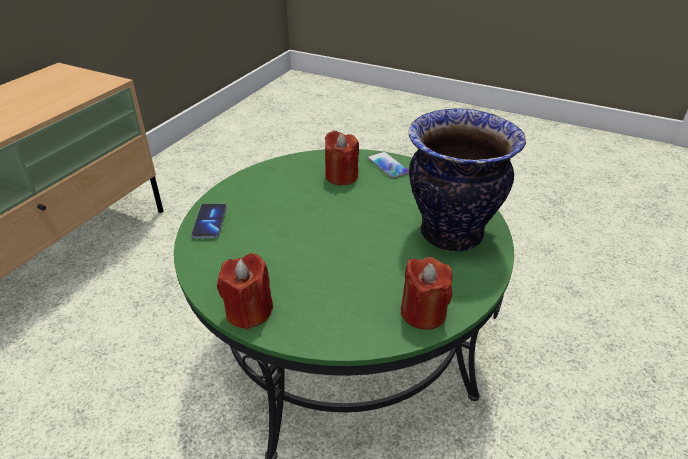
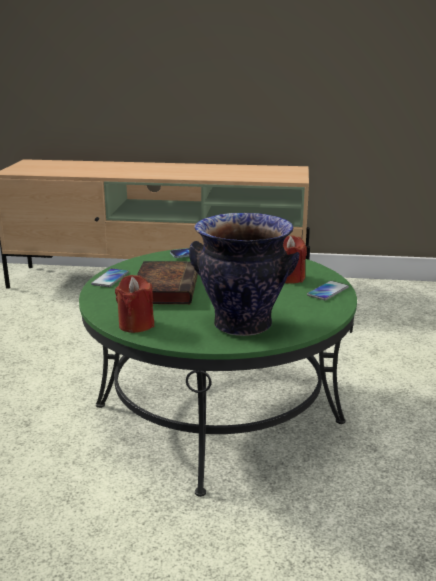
camera: 70 degrees right, 15 degrees down
red candle [217,253,273,330] -> phone [91,268,129,287]
none -> book [137,261,198,304]

